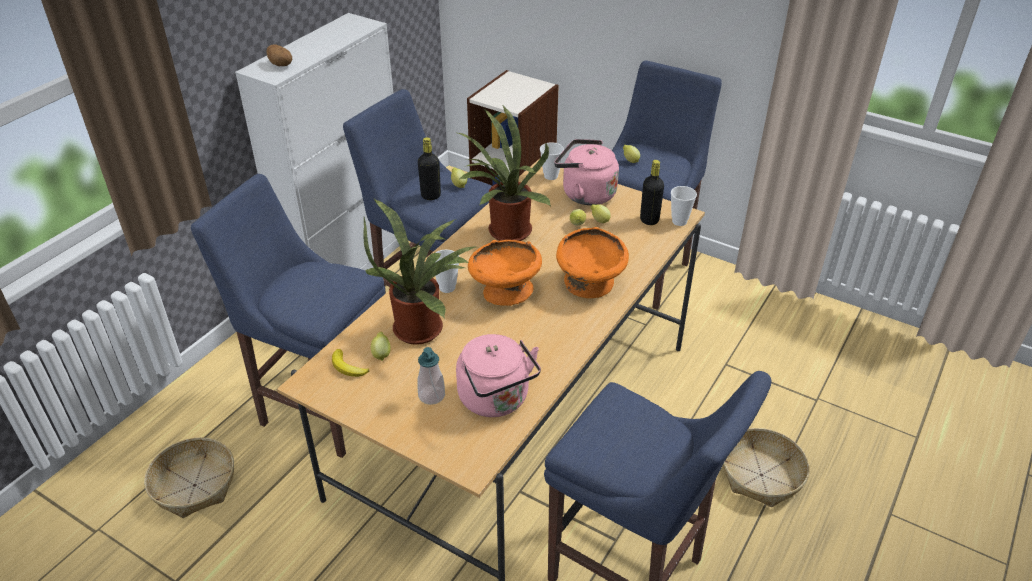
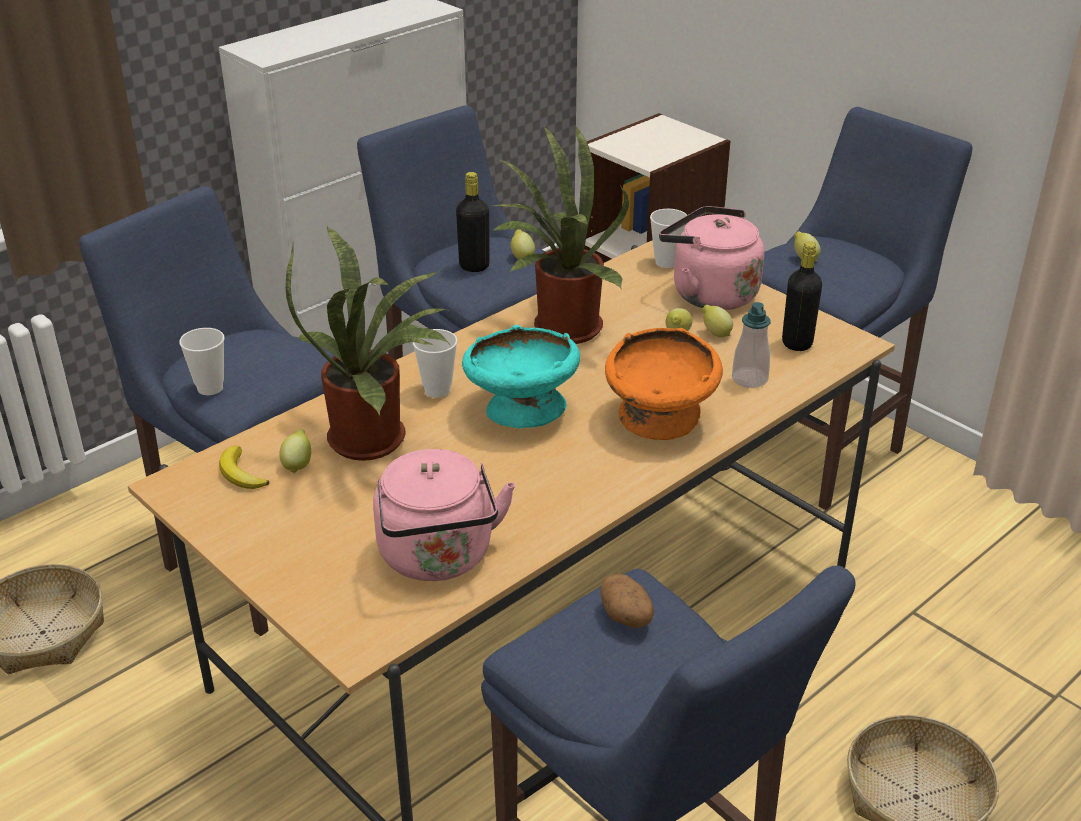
camera: 15 degrees right, 5 degrees down
potato [266,45,292,66] -> potato moved to [601,574,654,628]
soap dispenser [417,347,445,405] -> soap dispenser moved to [732,302,771,388]
orange bowl [468,240,542,306] -> turquoise bowl [462,325,580,429]
cup [671,186,697,226] -> cup moved to [179,328,224,395]

